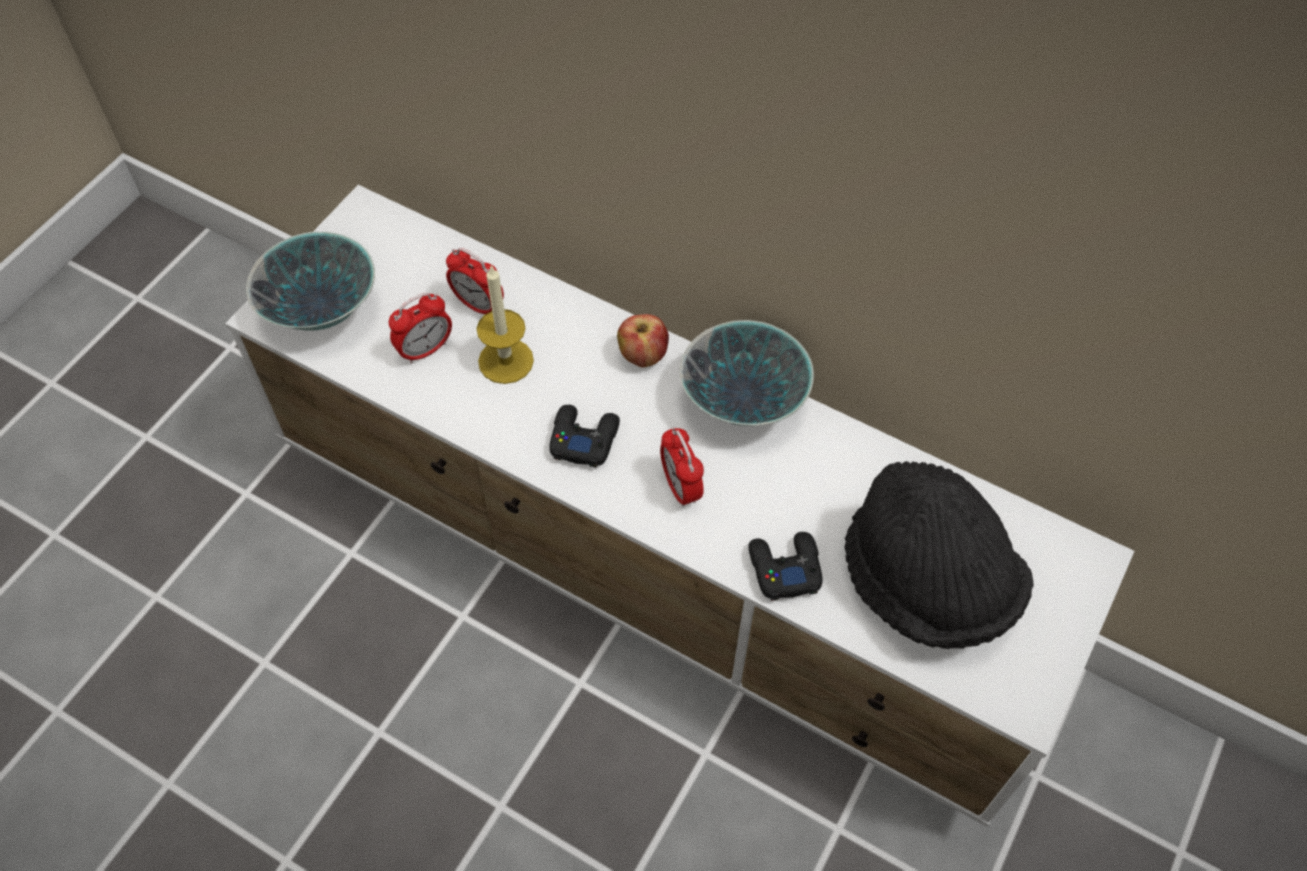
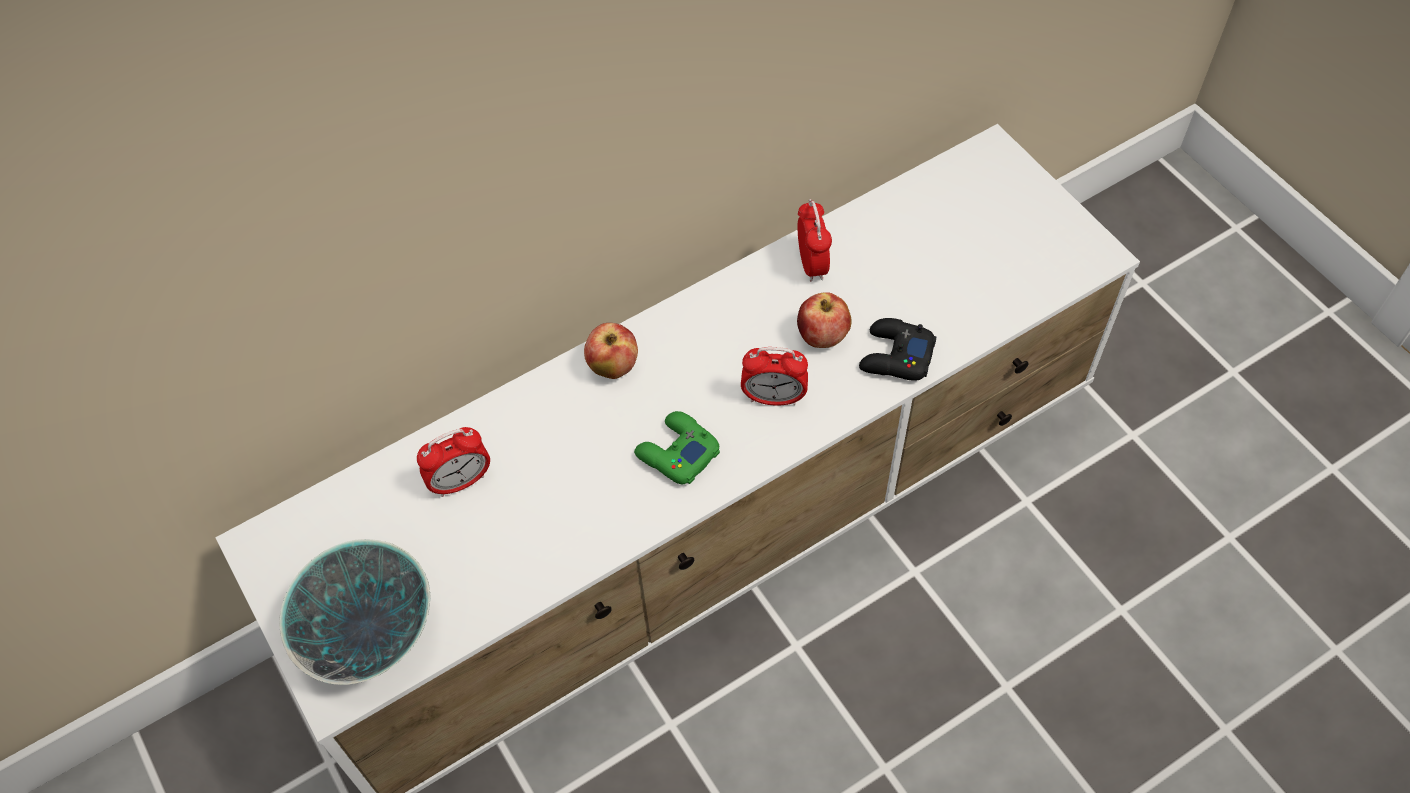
camera: 60 degrees left, 0 degrees up
alarm clock [389,293,452,364] -> alarm clock moved to [797,199,832,282]
candle [477,265,534,384] -> none
black game controller [549,405,620,468] -> green game controller [634,411,720,484]
bowl [679,320,814,426] -> none
black hat [845,461,1034,649] -> none
none -> apple [797,292,852,348]

